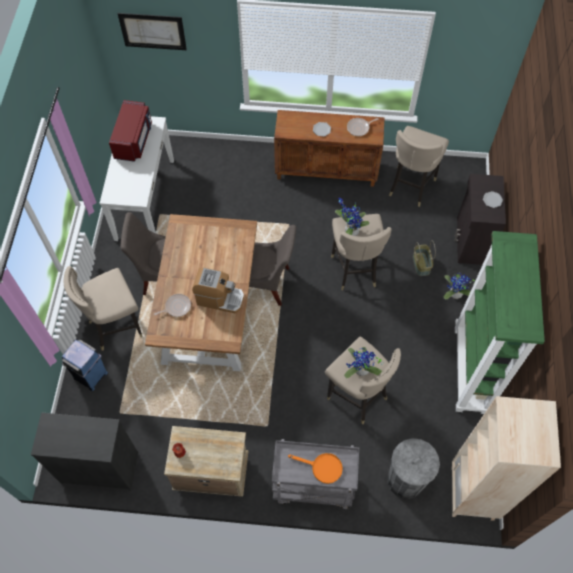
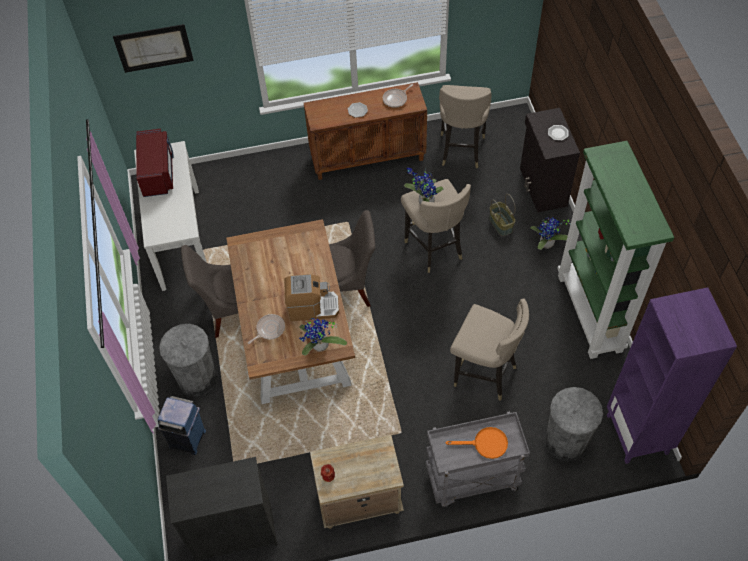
camera: 15 degrees left, 5 degrees down
beige stool [64,266,143,351] -> grey trash can [159,324,217,397]
potted plant [344,347,384,378] -> potted plant moved to [299,318,347,356]
beige bookcase [452,396,561,521] -> purple bookcase [607,287,737,464]

